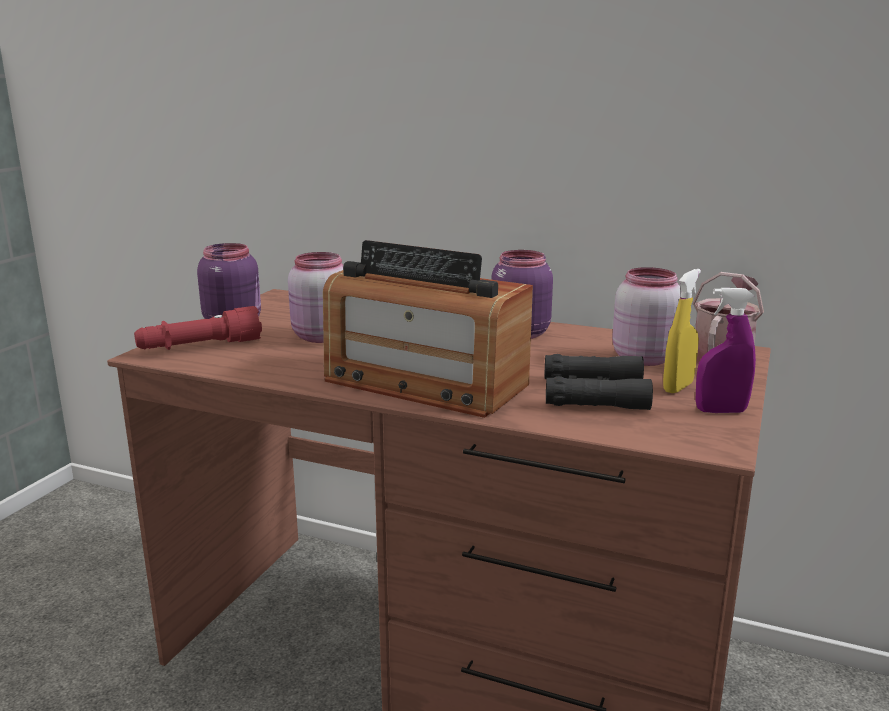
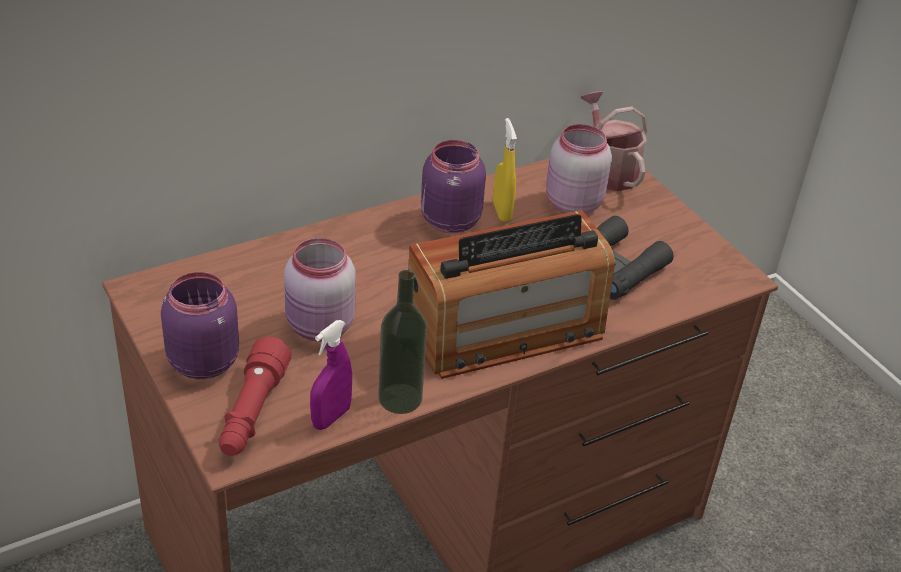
camera: 55 degrees left, 20 degrees up
yellow spray bottle [663,269,701,393] -> yellow spray bottle moved to [493,118,517,222]
purple spray bottle [695,288,756,413] -> purple spray bottle moved to [310,320,352,430]
none -> bottle [378,270,427,414]

